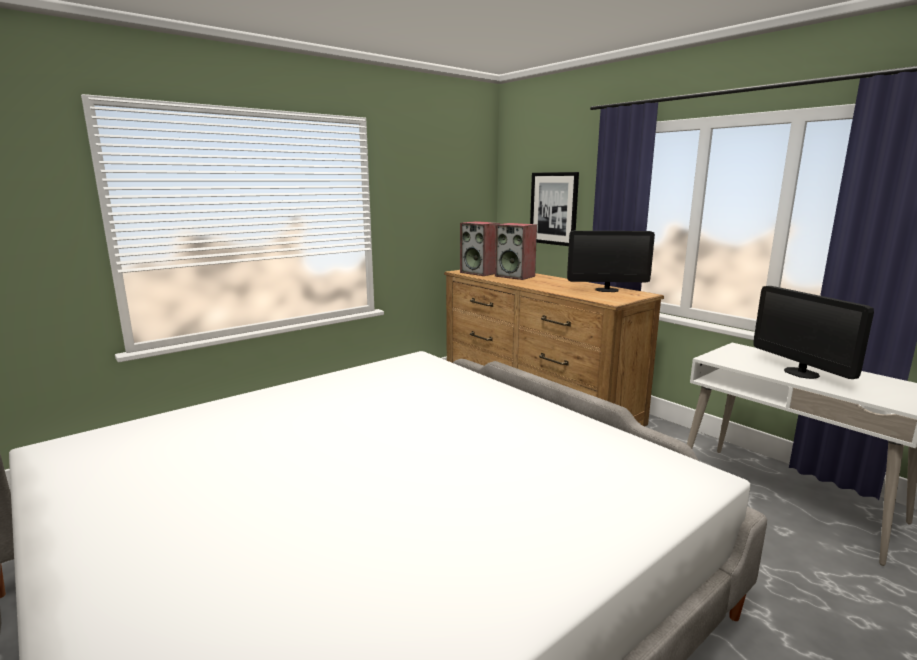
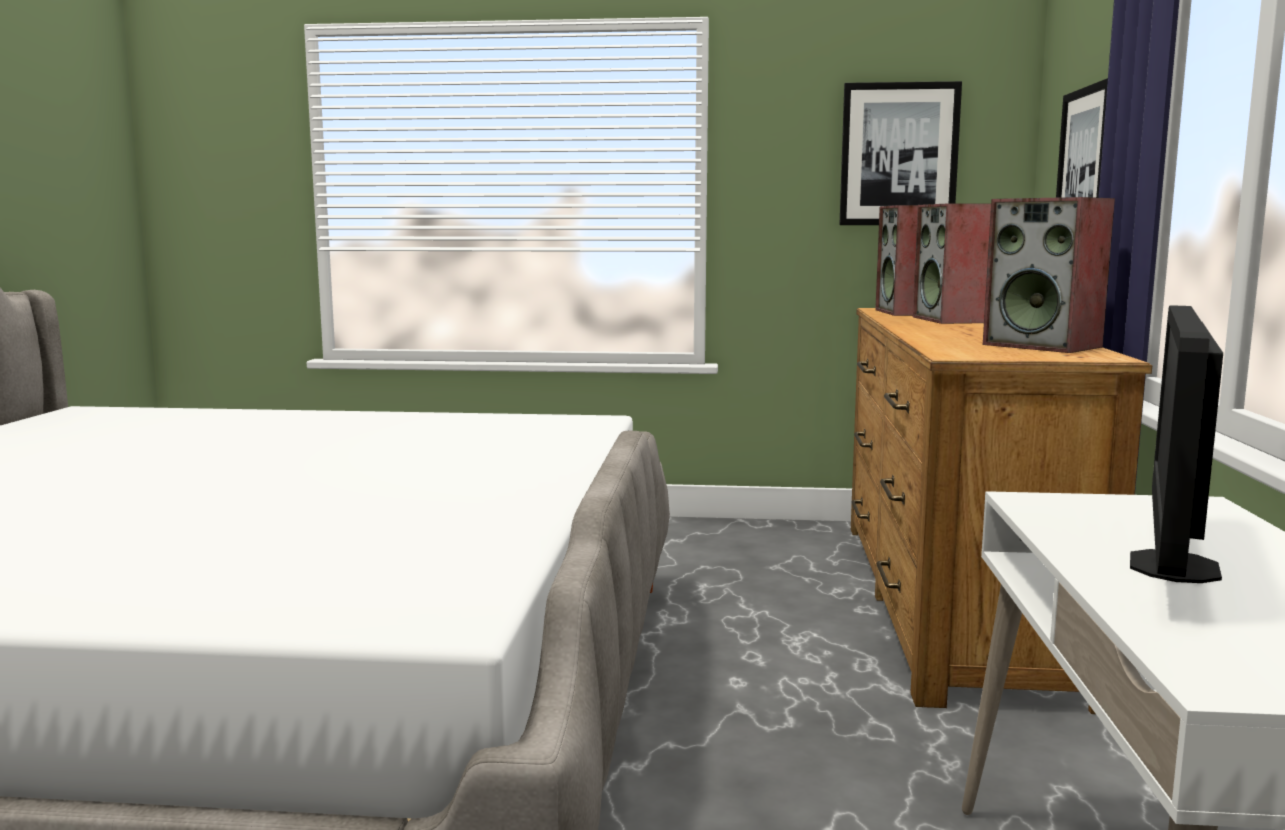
camera: 45 degrees right, 5 degrees down
monitor [567,231,655,292] -> speaker [983,197,1115,353]
none -> picture [839,81,962,225]

